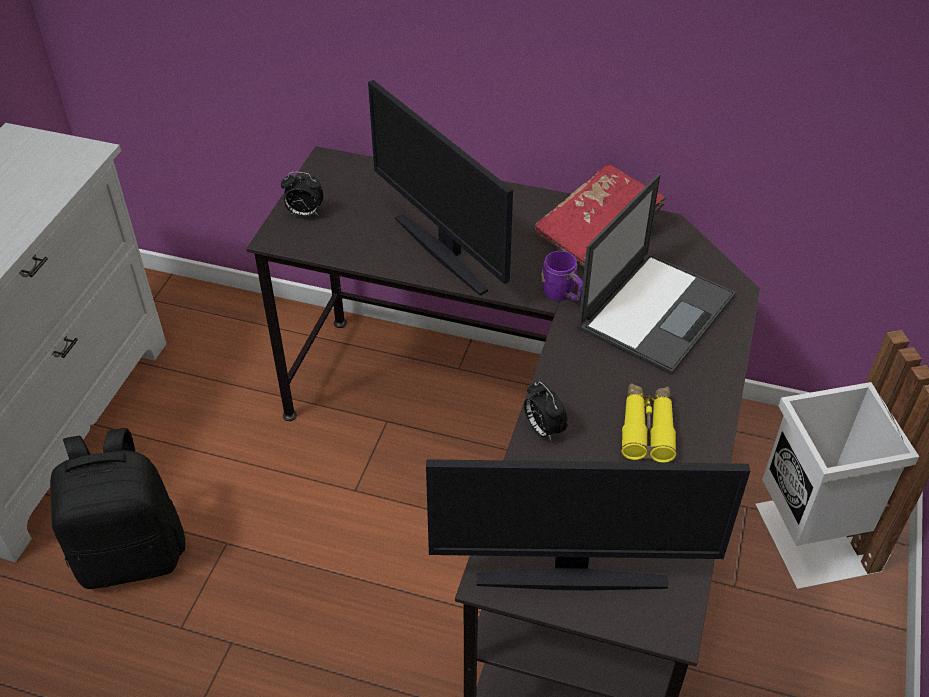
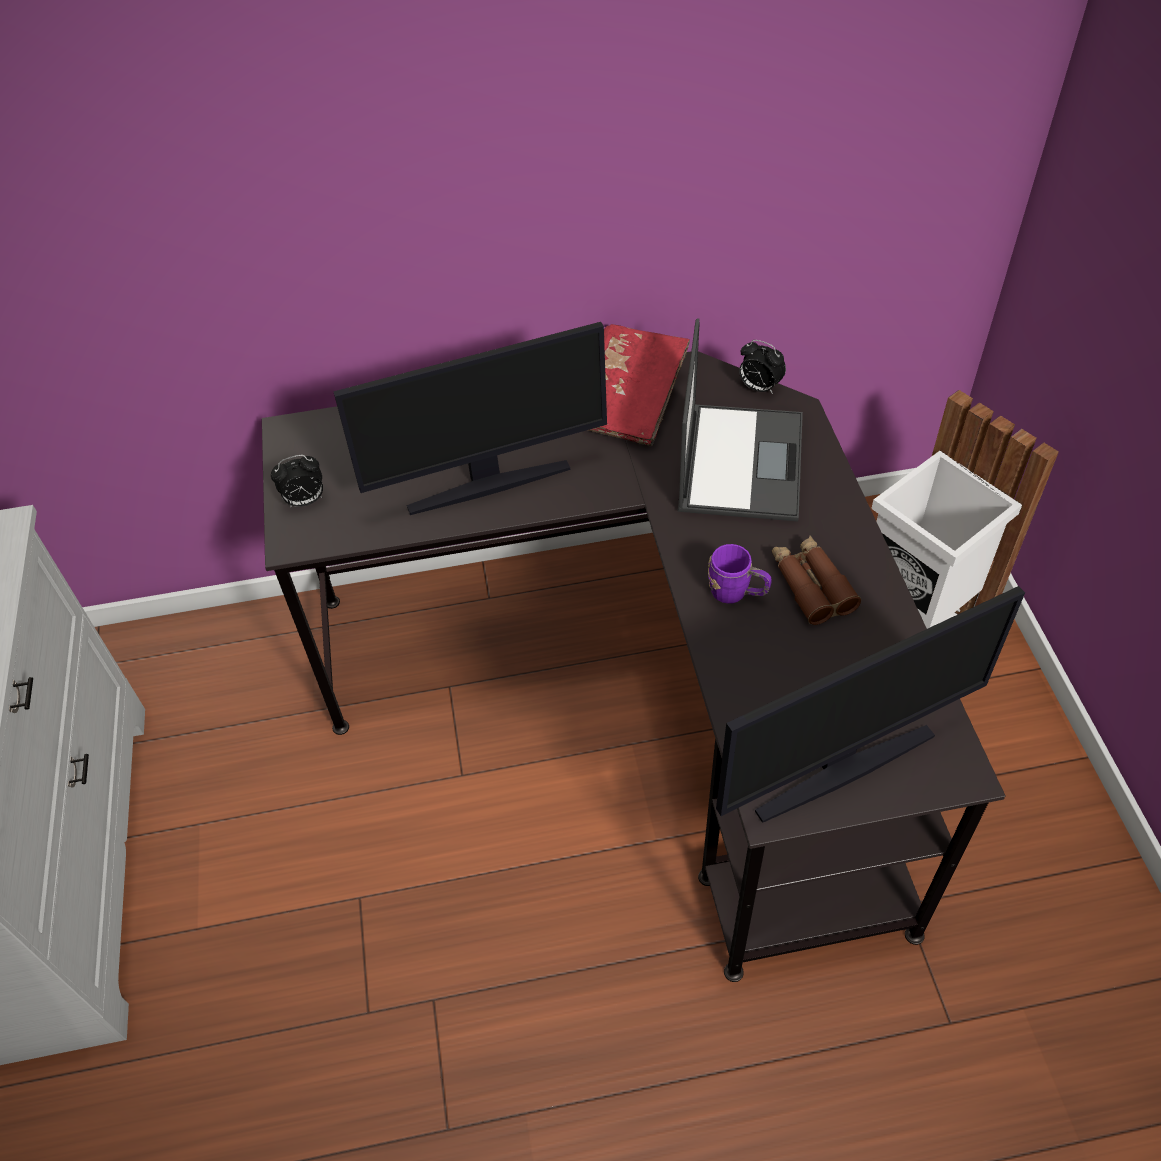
camera: 25 degrees left, 5 degrees up
black backpack [50,428,185,589] -> none
monitor [368,80,513,295] -> monitor turned 45 degrees counterclockwise [333,322,607,515]
alarm clock [524,382,568,441] -> alarm clock moved to [739,340,786,394]
purple mug [542,251,583,301] -> purple mug moved to [708,544,772,604]
yellow binoculars [621,383,677,463] -> brown binoculars [772,535,861,625]

